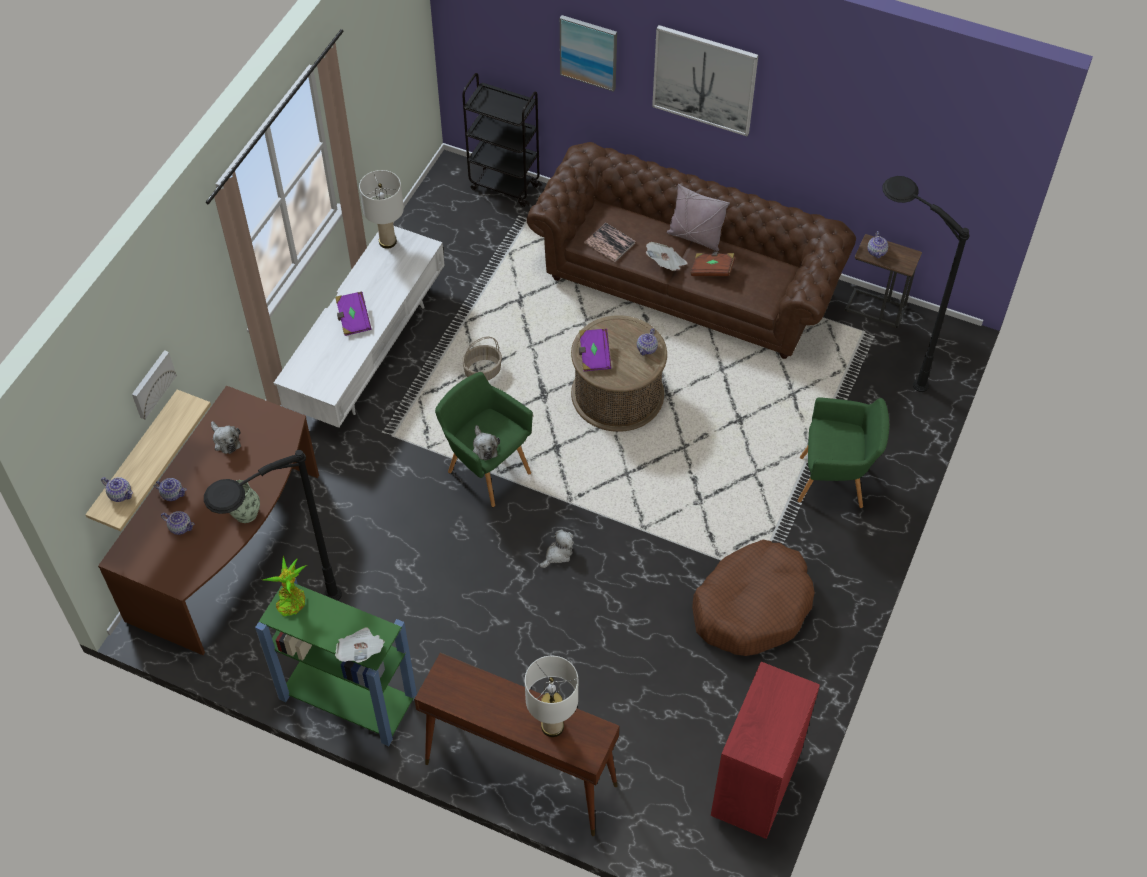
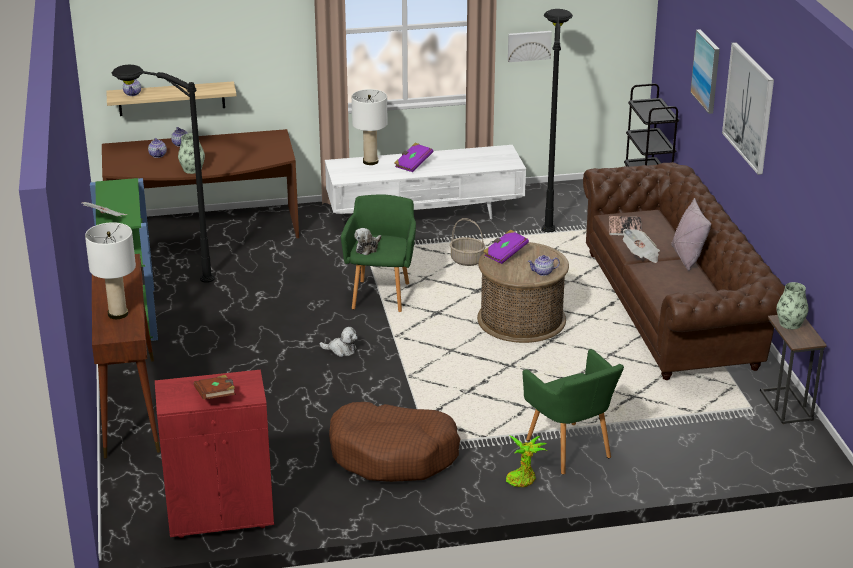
camera: 55 degrees right, 25 degrees down
picture [132,350,177,419] -> picture moved to [508,31,552,62]
plush toy [211,421,241,454] -> none
potted plant [263,556,307,616] -> potted plant moved to [506,435,547,487]
white table lamp [359,170,404,249] -> white table lamp moved to [352,89,388,165]
brown book [691,251,735,276] -> brown book moved to [194,375,235,400]
teapot [867,231,888,258] -> vase [777,282,809,329]
black floor lamp [882,176,969,392] -> black floor lamp moved to [542,9,573,232]

